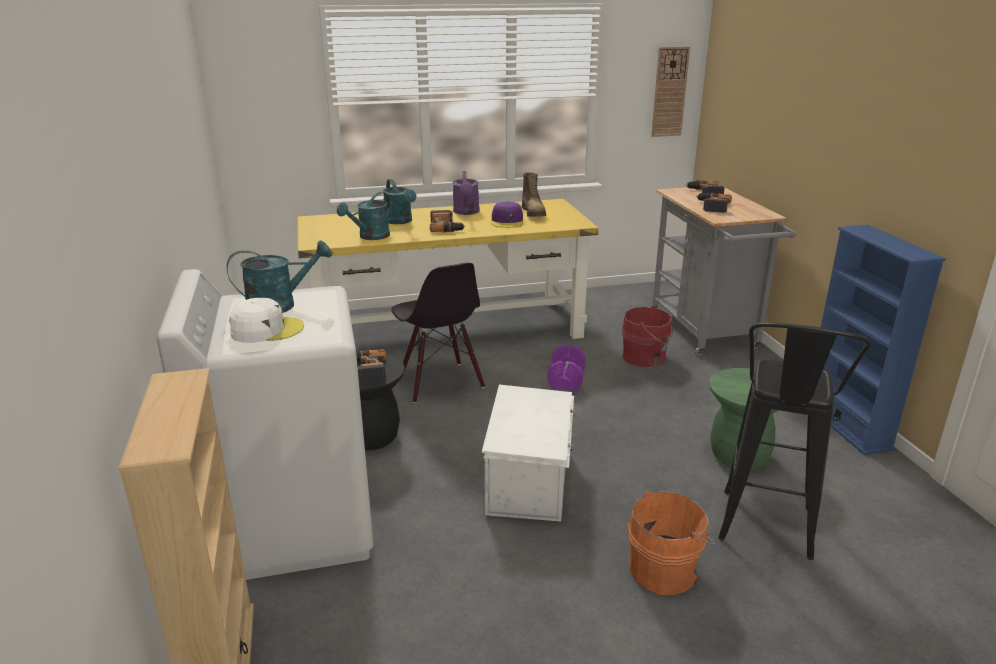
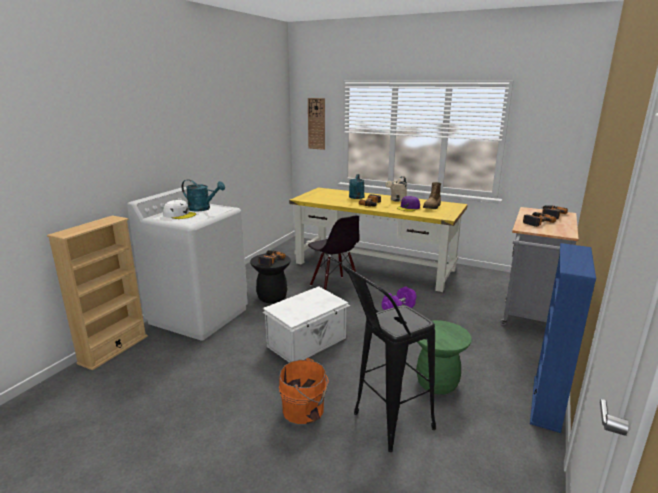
camera: 40 degrees right, 5 degrees down
turquoise watering can [337,192,390,240] -> none
black chair [391,263,485,403] -> black chair turned 45 degrees counterclockwise [308,215,360,290]
purple watering can [452,171,480,215] -> beige watering can [385,176,407,202]
red bucket [622,305,673,367] -> none
wall clock [651,46,690,137] -> wall clock moved to [308,98,325,150]

